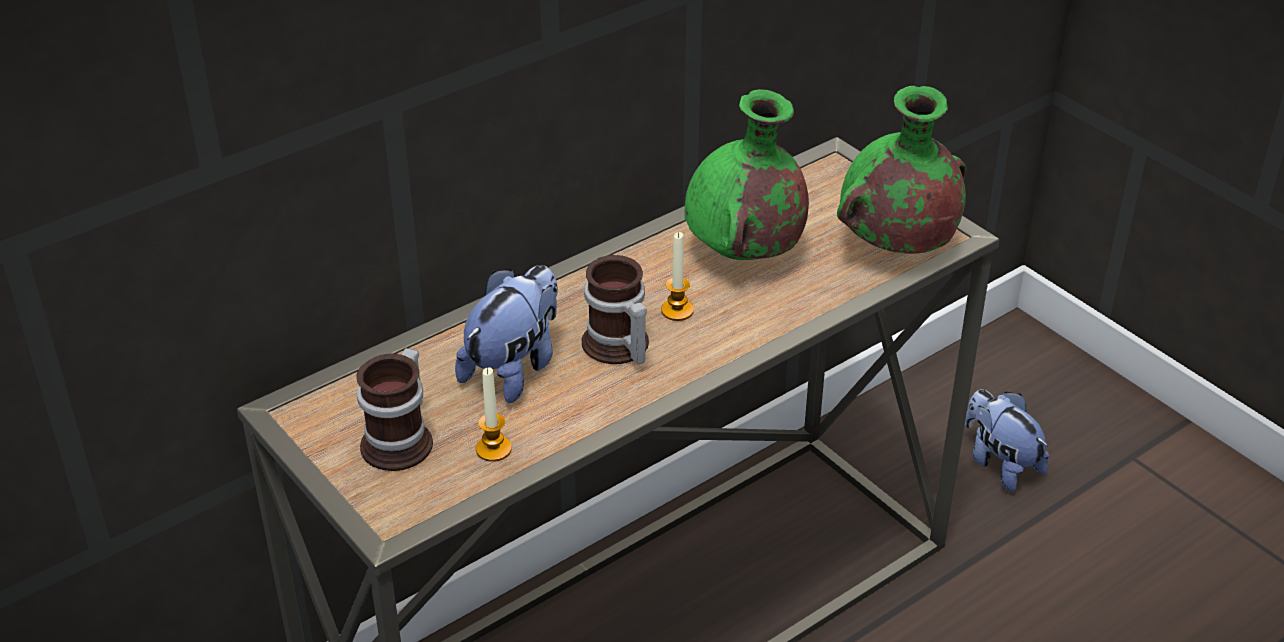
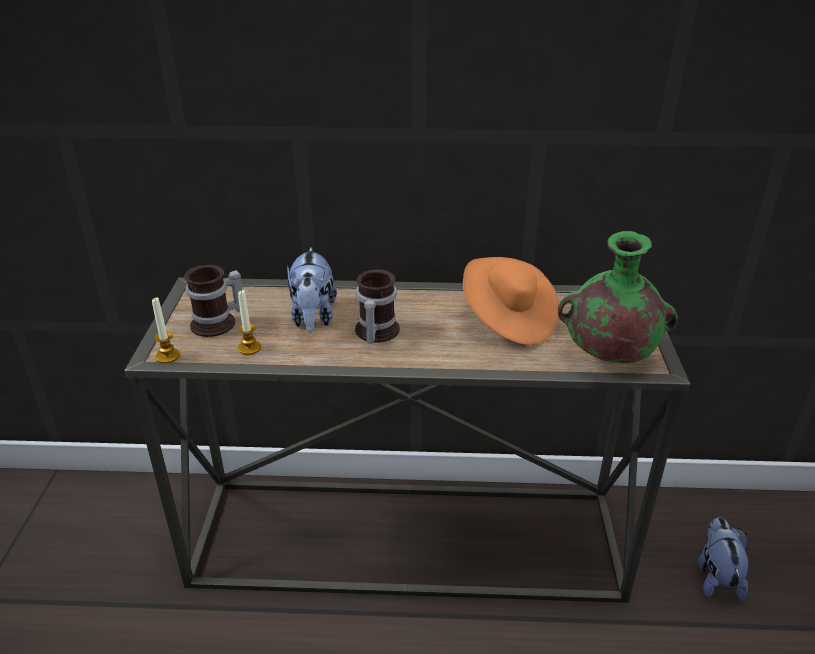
camera: 40 degrees right, 5 degrees down
plush toy [455,265,558,403] -> plush toy turned 105 degrees clockwise [287,247,337,333]
candle [661,232,694,321] -> candle moved to [152,297,180,363]
green vase [684,89,809,260] -> orange hat [463,257,559,345]

